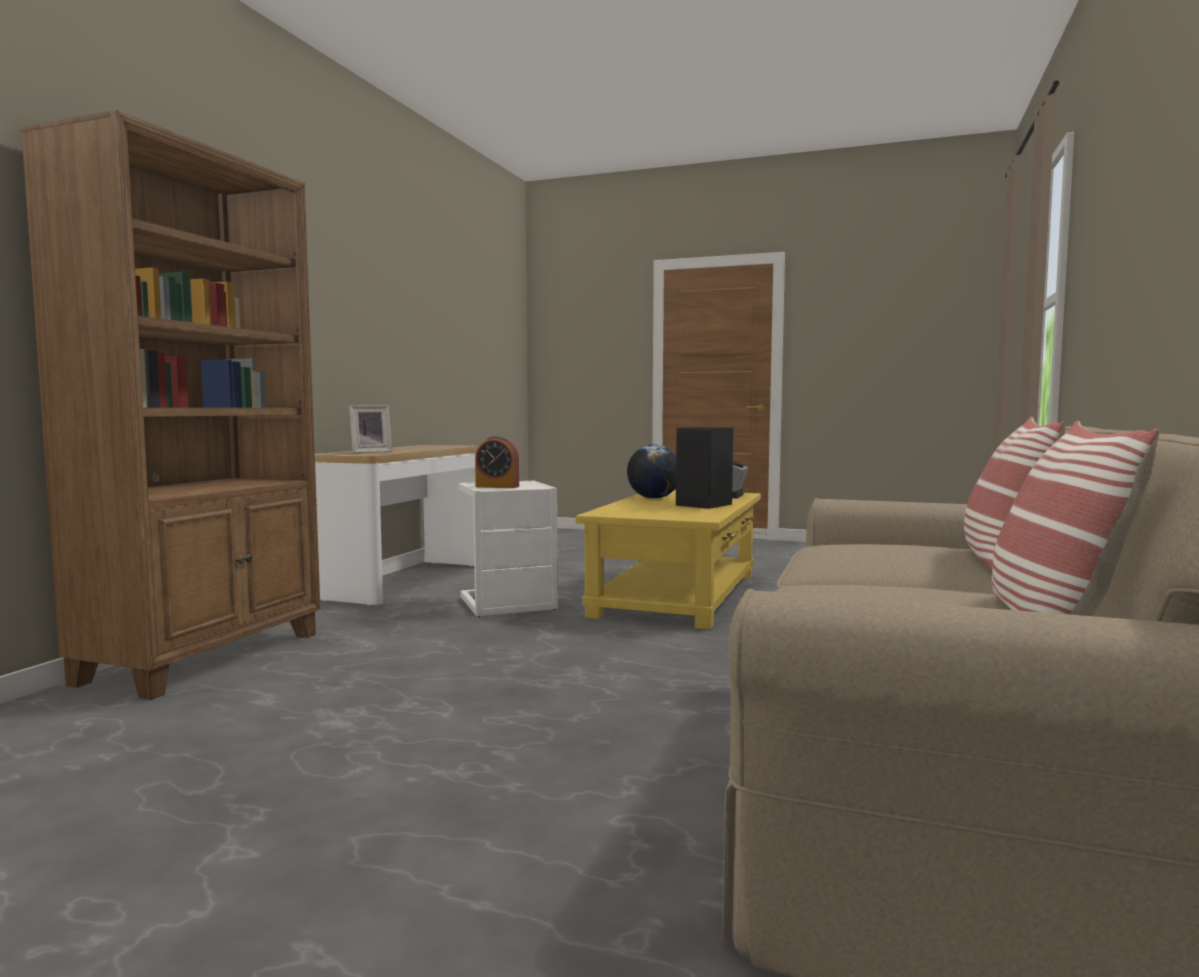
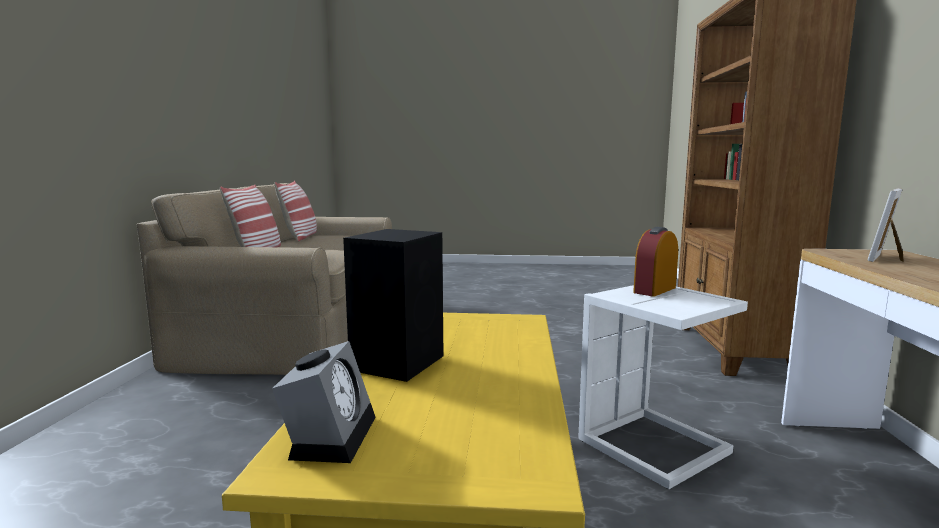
camera: 165 degrees right, 5 degrees up
alarm clock [475,436,519,488] -> alarm clock turned 45 degrees counterclockwise [633,227,678,297]
globe [627,444,676,499] -> none

